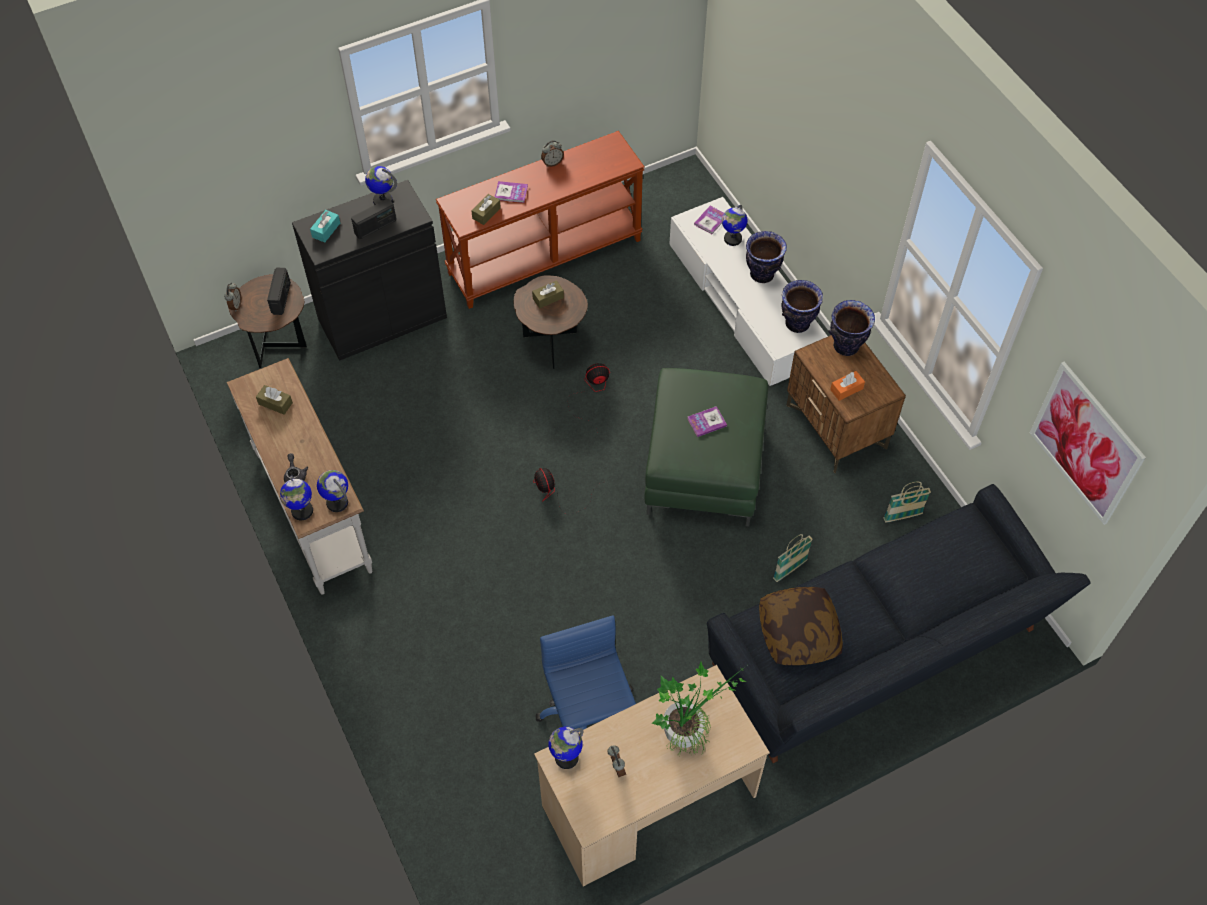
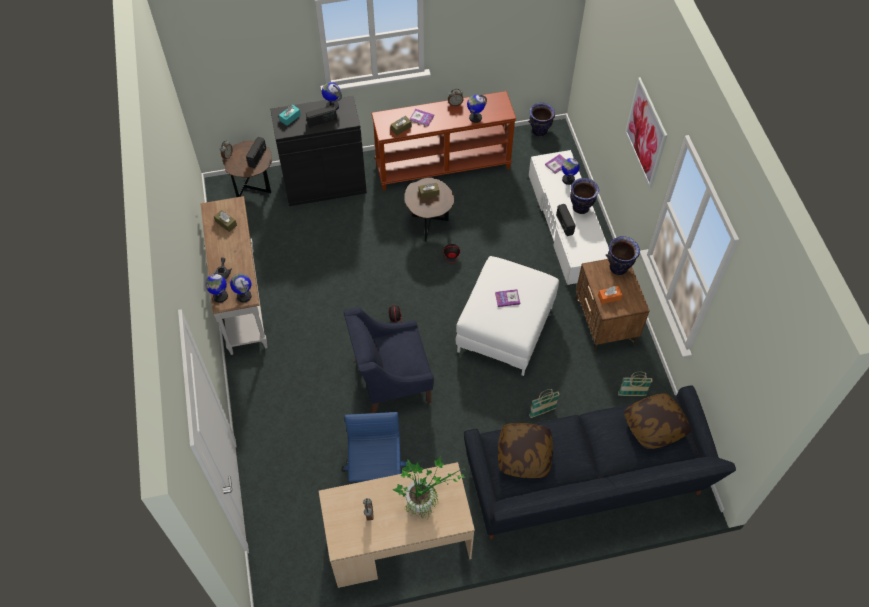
camera: 15 degrees right, 0 degrees up
globe [548,727,583,769] -> globe moved to [467,95,487,123]
green ottoman [644,368,768,527] -> white ottoman [456,256,559,376]
vase [782,280,823,333] -> vase moved to [528,103,555,137]
picture [1030,362,1146,525] -> picture moved to [625,77,667,188]
none -> blue armchair [344,307,434,413]
none -> radio [556,204,576,236]
none -> pillow [624,393,691,449]

